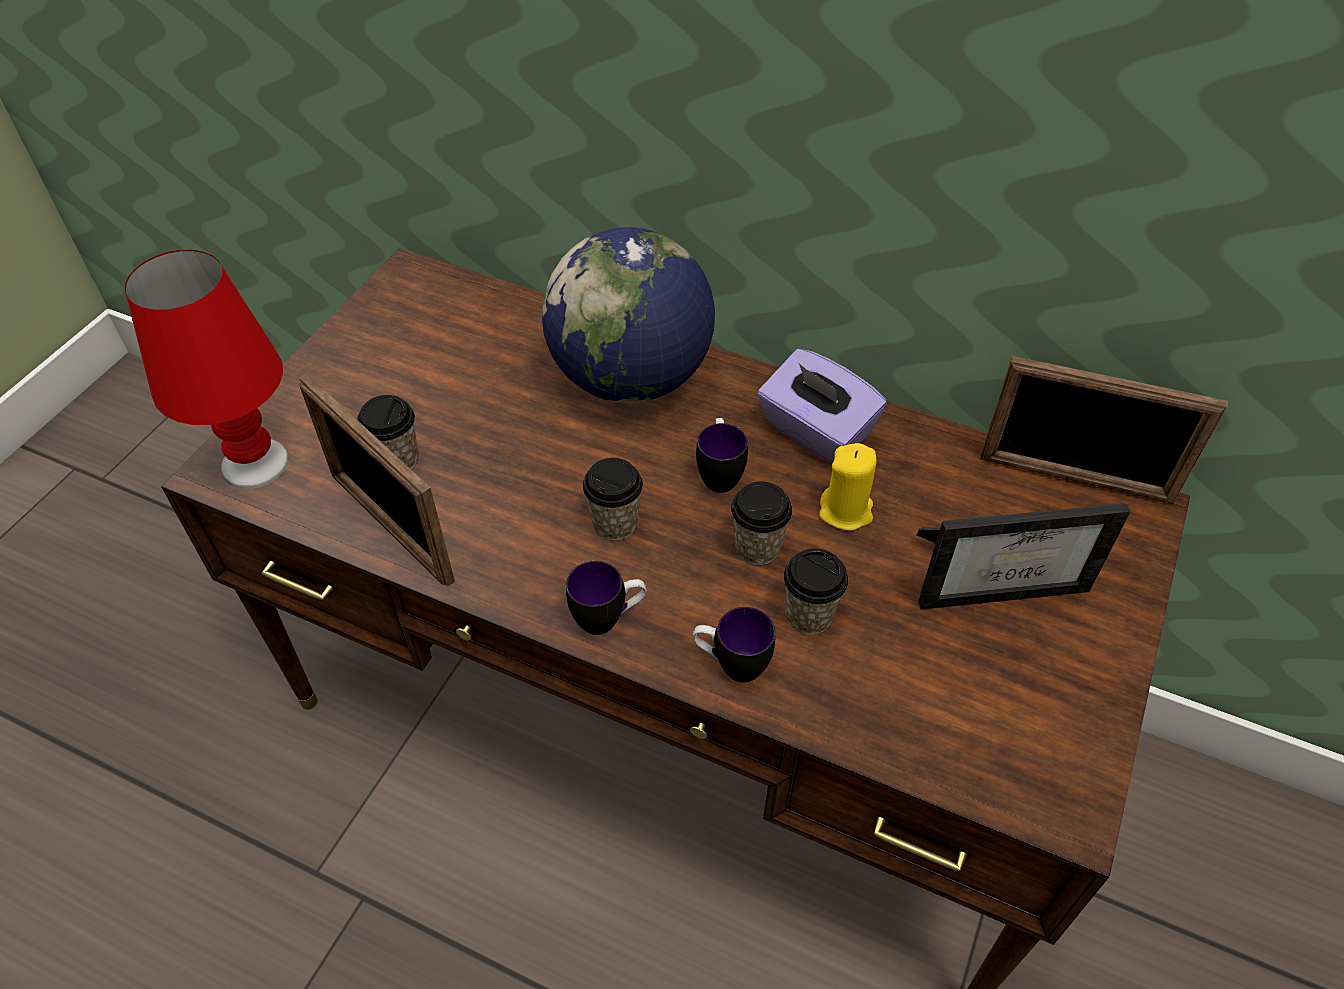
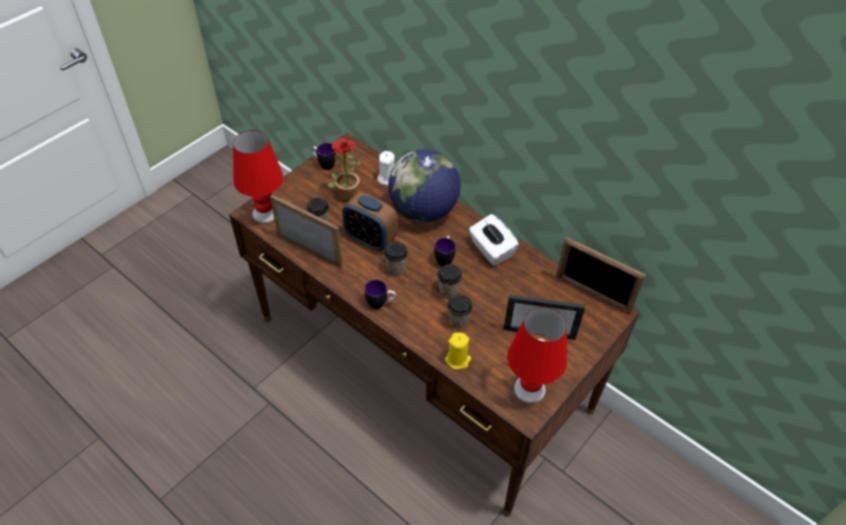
camera: 15 degrees right, 0 degrees up
picture frame [299,374,455,586] -> picture frame turned 150 degrees clockwise [270,195,343,268]
mug [692,607,775,683] -> mug moved to [312,143,336,170]
purple tissue box [758,349,887,463] -> white tissue box [469,214,519,265]
yellow candle [819,443,877,531] -> yellow candle moved to [445,333,471,370]
none -> potted plant [328,139,361,202]
none -> alarm clock [342,192,398,251]
none -> white candle [377,151,395,186]
none -> red table lamp [507,307,567,403]

